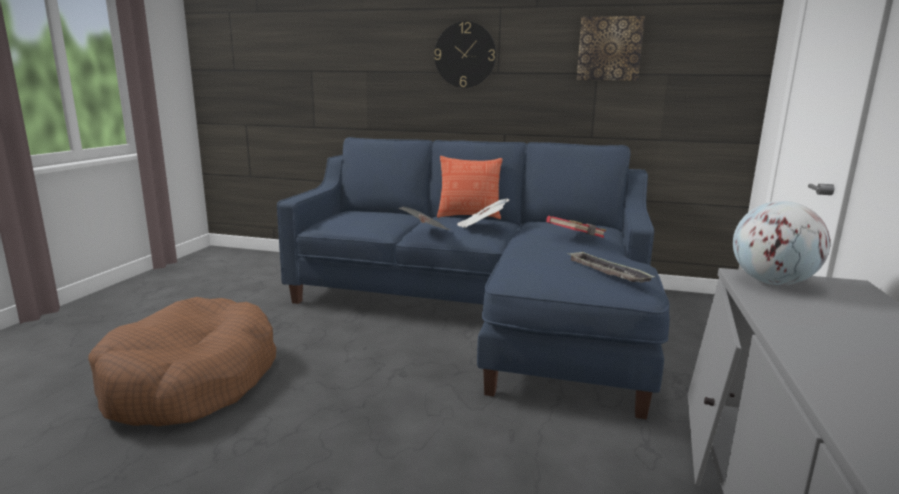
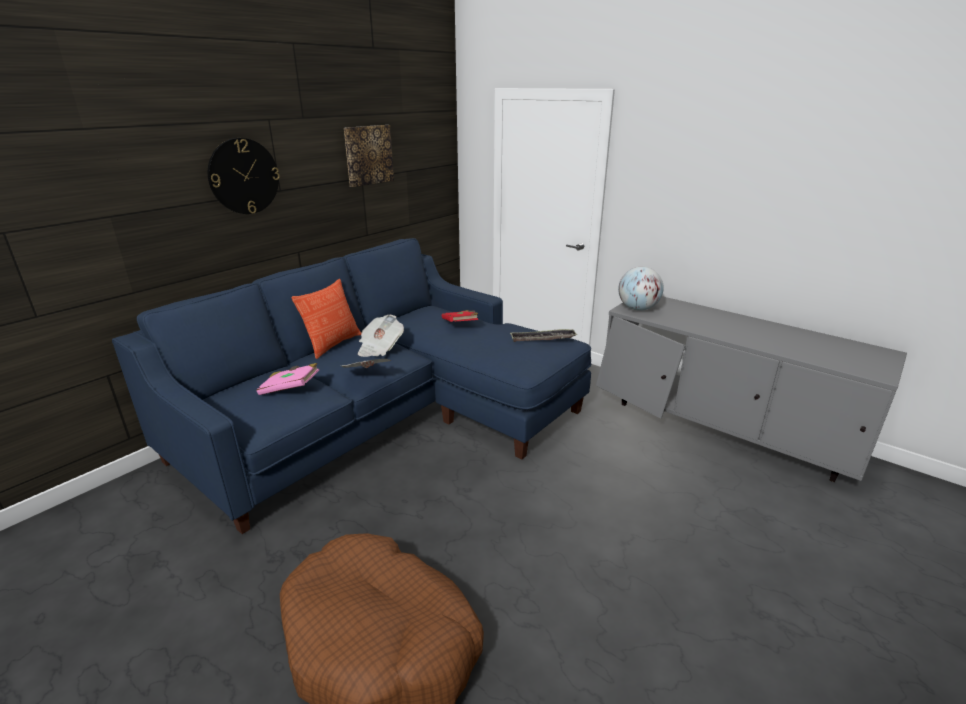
camera: 65 degrees left, 10 degrees up
none -> pink book [257,363,319,395]

